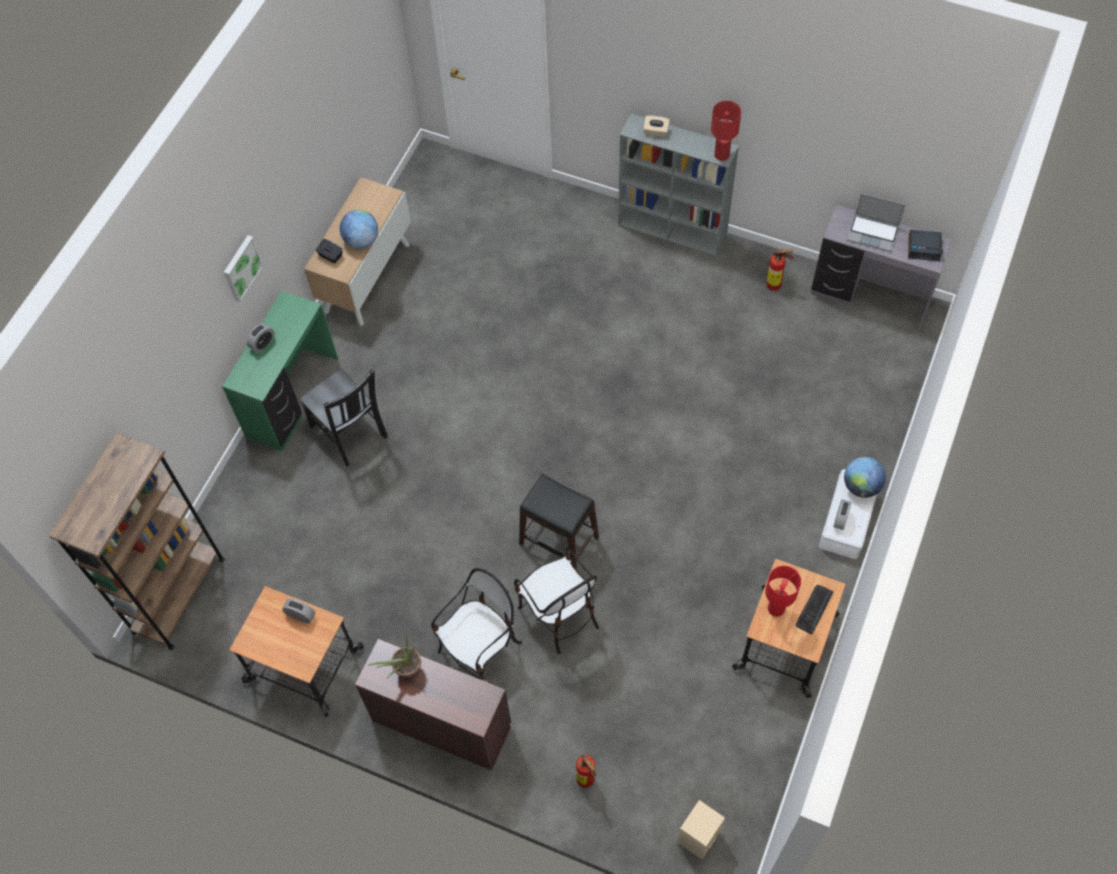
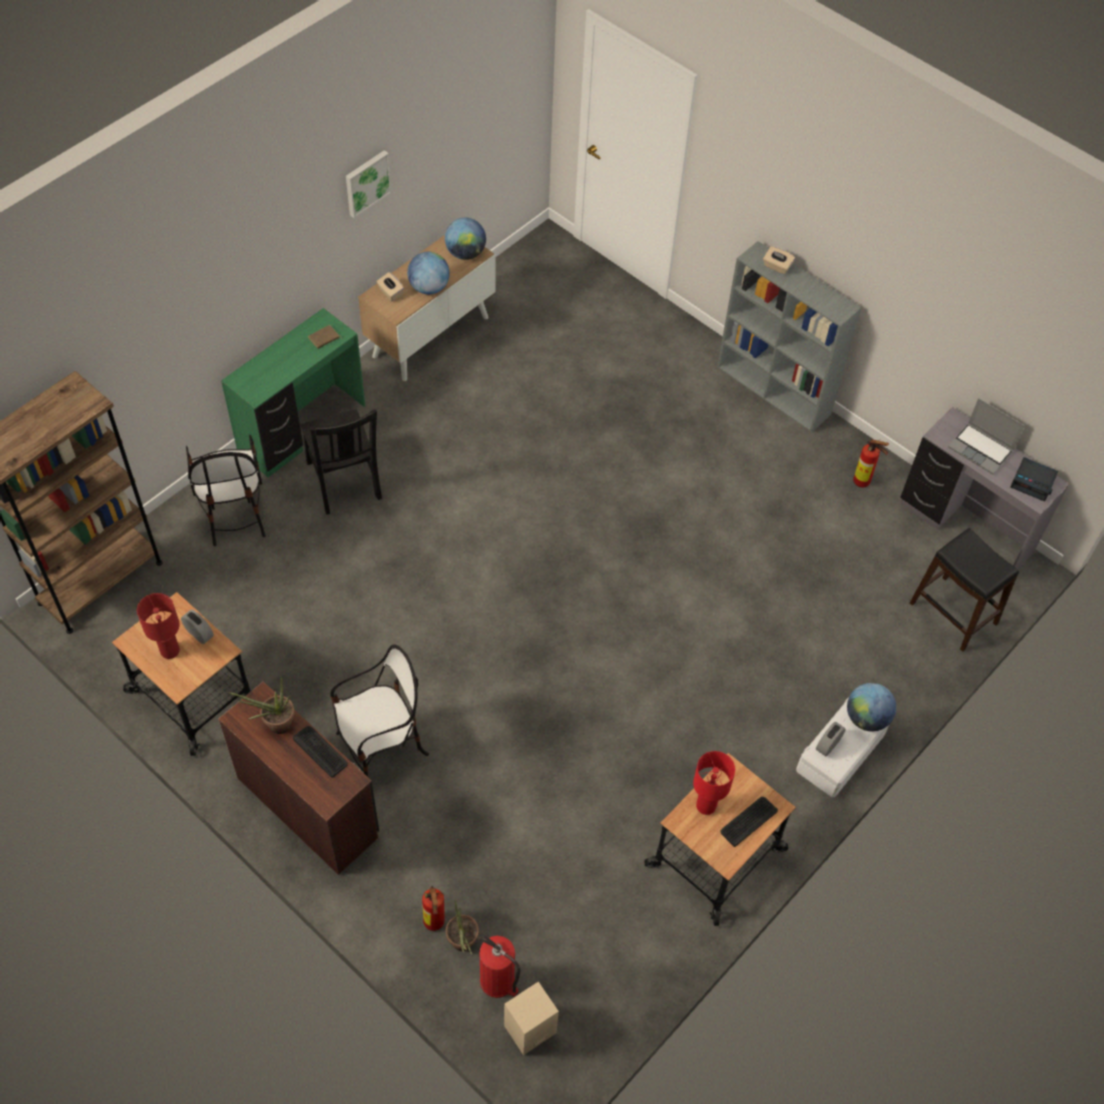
camera: 15 degrees right, 5 degrees down
picture [224,235,263,302] -> picture moved to [346,150,392,218]
alarm clock [247,323,275,353] -> none
black tissue box [316,239,343,264] -> beige tissue box [377,272,404,301]
chair [514,547,599,654] -> chair moved to [186,435,266,546]
black stool [519,474,599,570] -> black stool moved to [910,528,1019,652]
red table lamp [711,101,741,161] -> red table lamp moved to [137,593,180,659]
none -> keyboard [293,726,348,778]
none -> brown book [308,325,343,349]
none -> globe [445,218,486,260]
none -> potted plant [446,900,479,955]
none -> fire extinguisher [478,934,521,998]

